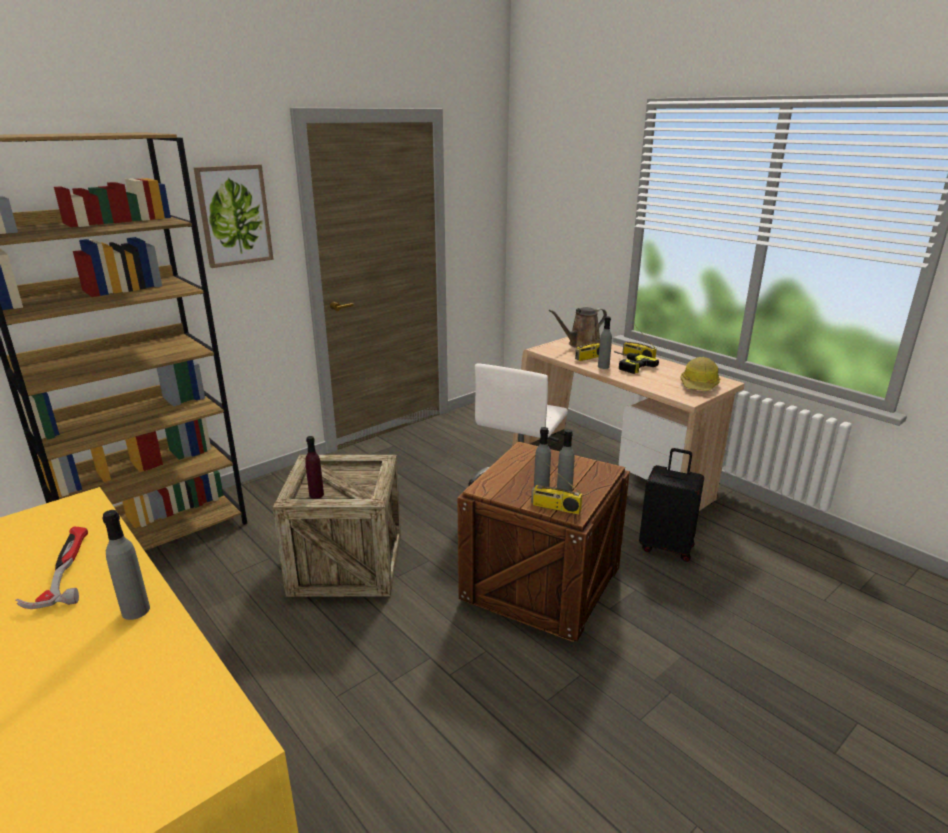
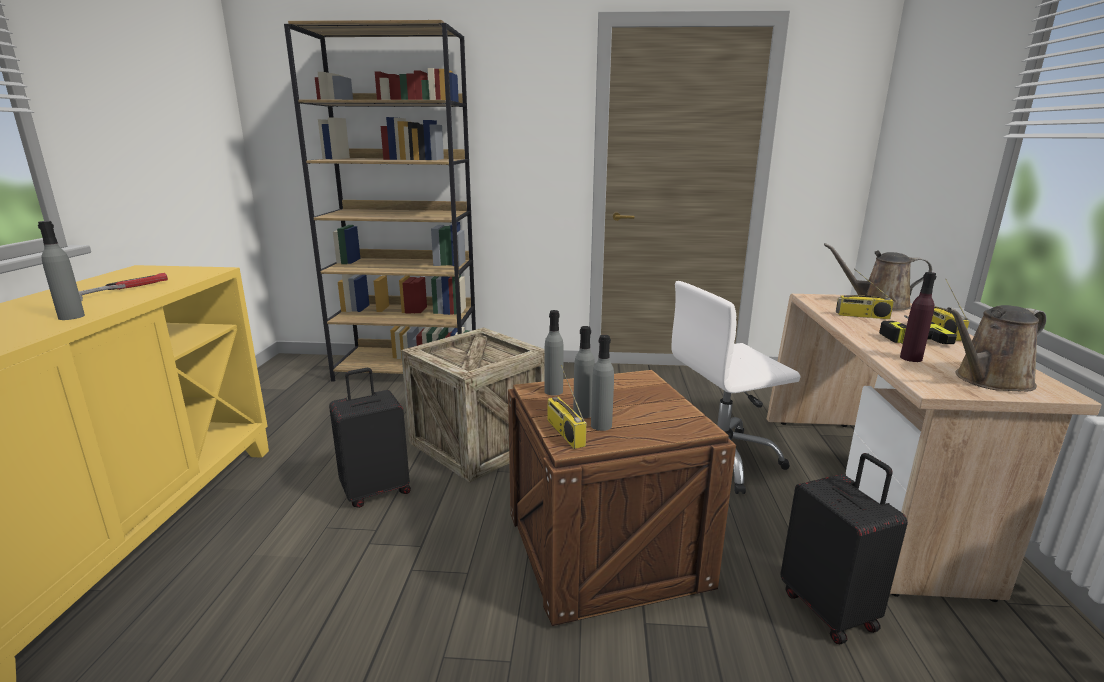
camera: 45 degrees right, 5 degrees down
picture [194,164,274,268] -> none
purple bottle [305,436,324,499] -> purple bottle moved to [900,272,936,362]
grey bottle [598,316,612,369] -> grey bottle moved to [544,310,564,396]
hard hat [681,357,721,391] -> brown watering can [947,305,1046,392]
none -> black suitcase [329,368,411,508]

